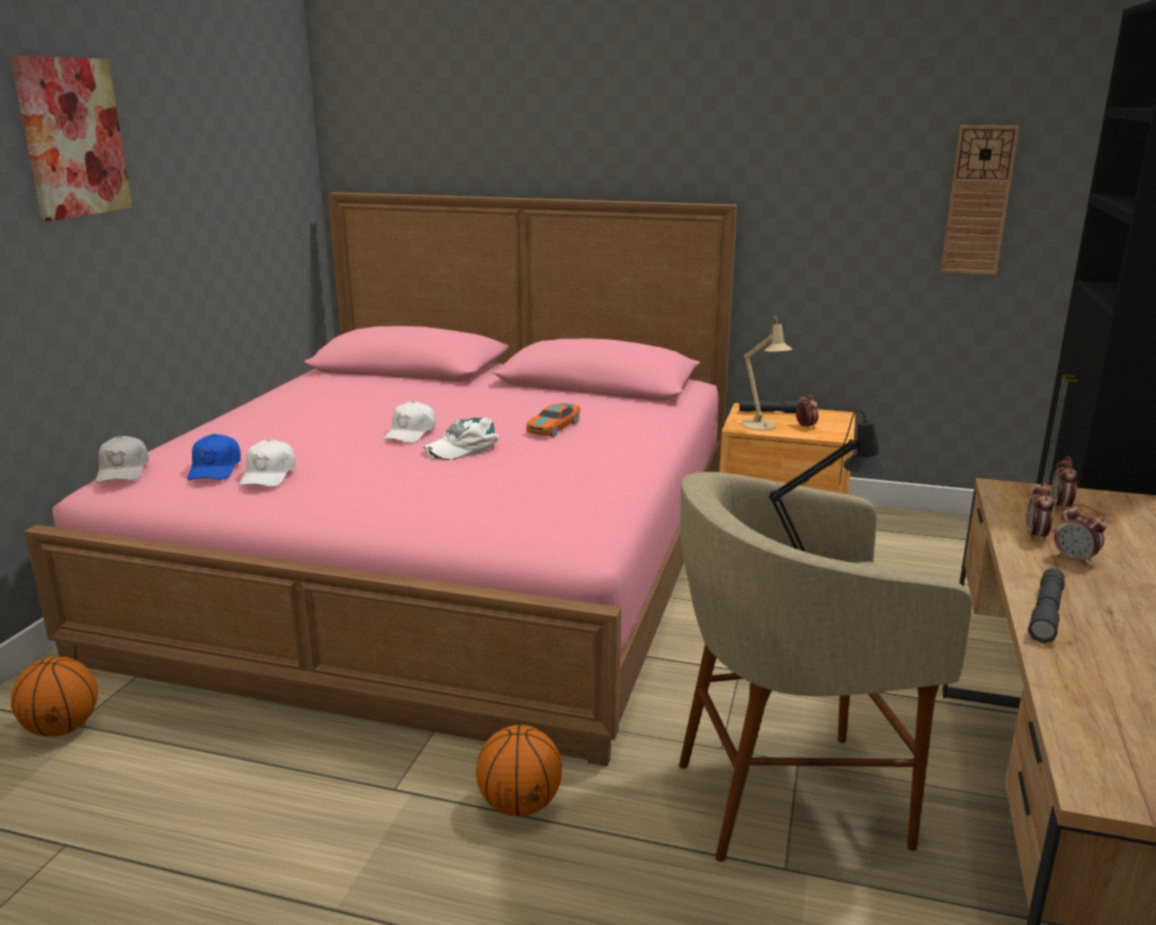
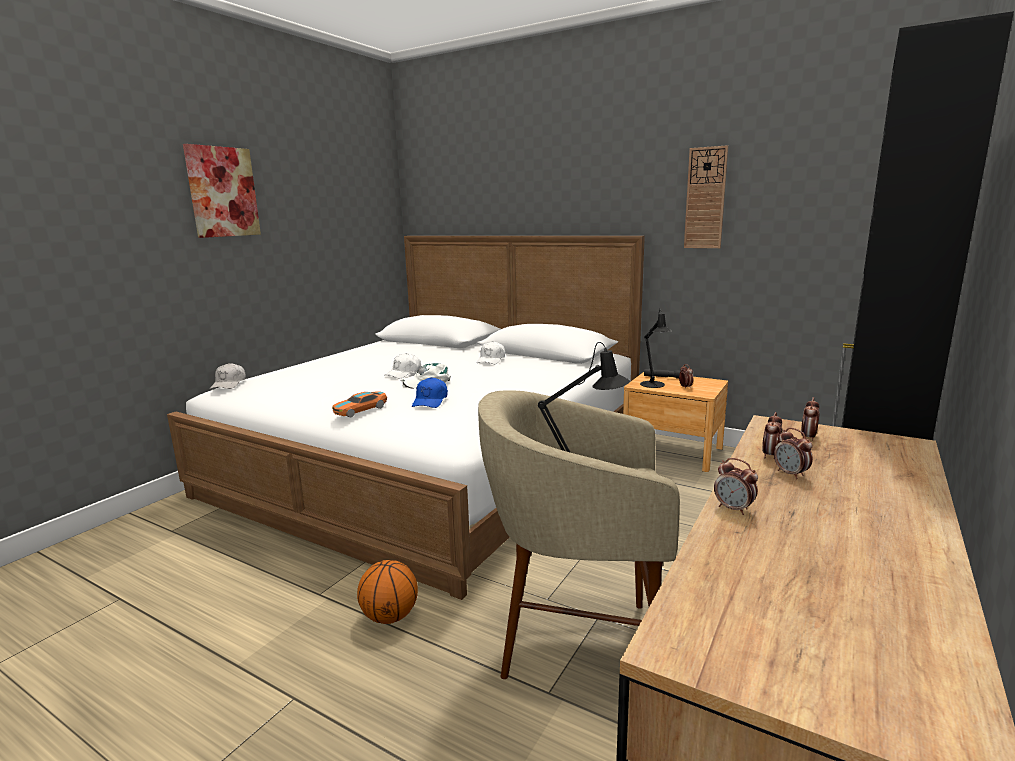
camera: 15 degrees right, 5 degrees down
basketball [11,657,98,737] -> none
pink bed [24,192,737,766] -> white bed [167,236,645,600]
blue cap [187,434,241,480] -> blue cap moved to [412,377,448,408]
white cap [239,439,295,487] -> white cap moved to [477,341,505,364]
toy car [526,403,580,437] -> toy car moved to [332,391,387,417]
beige table lamp [741,317,792,430] -> black table lamp [640,309,671,388]
wall clock [941,125,1019,275] -> wall clock moved to [684,145,728,248]
grey flashlight [1028,568,1065,643] -> alarm clock [714,458,758,515]

